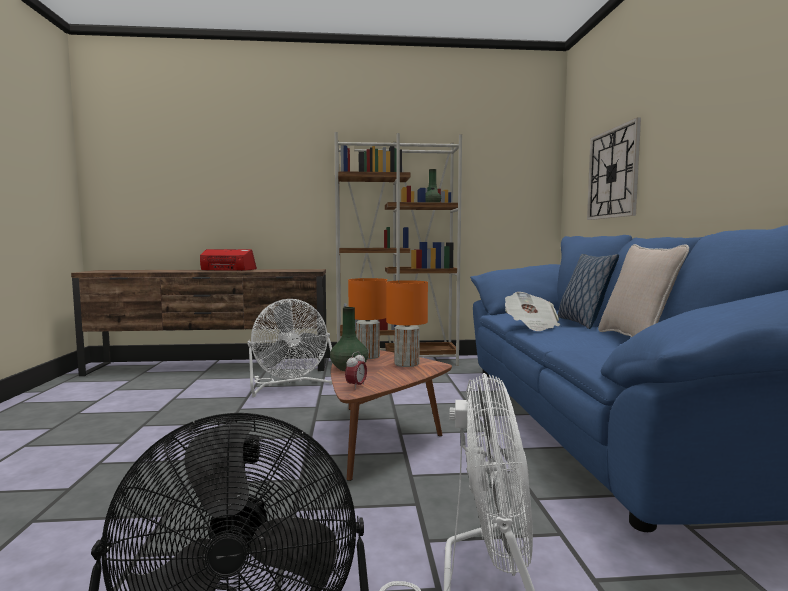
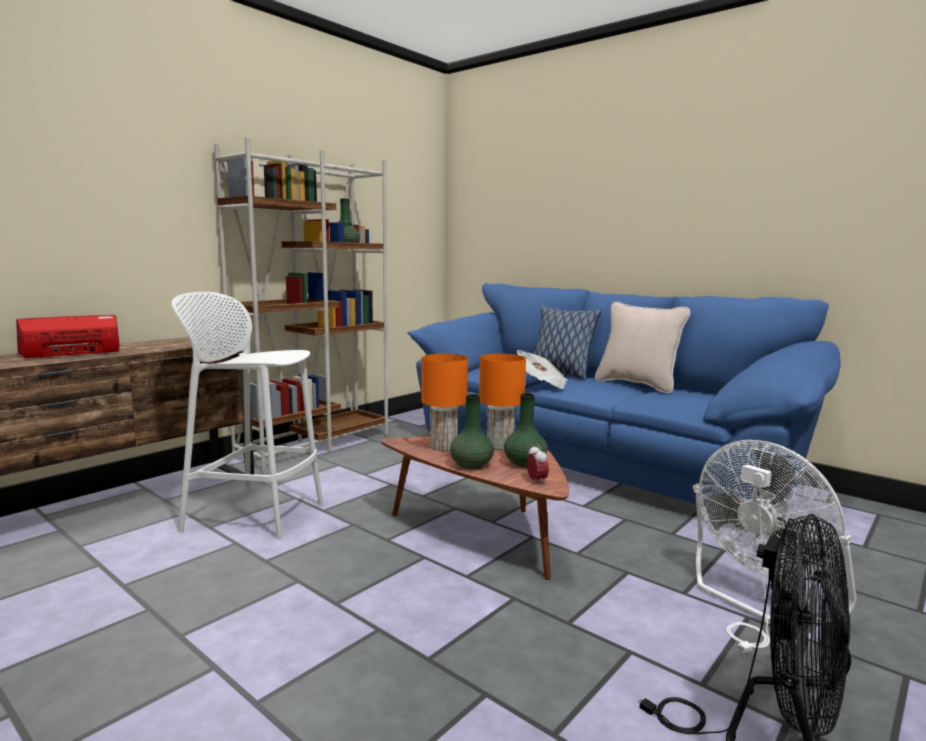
camera: 45 degrees left, 5 degrees up
white fan [248,299,333,397] -> white stool [172,292,323,539]
wall clock [587,117,641,220] -> none
none -> green vase [504,393,548,467]

